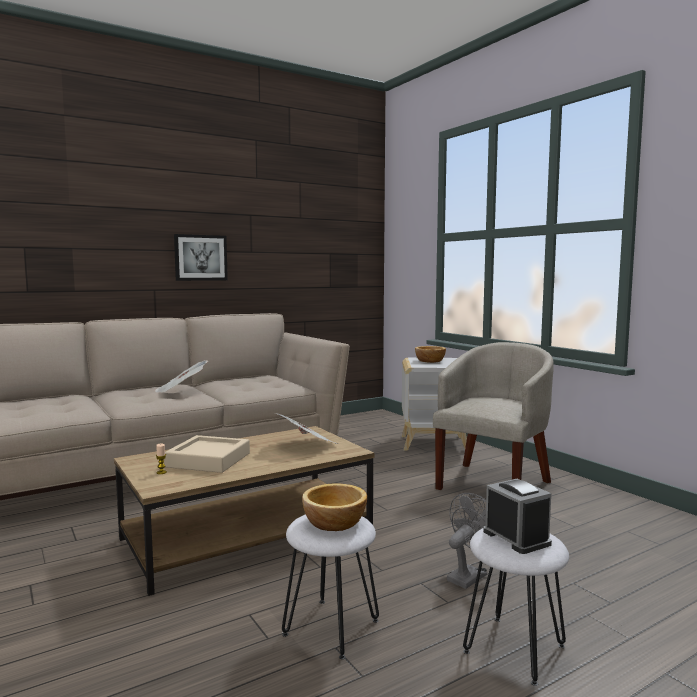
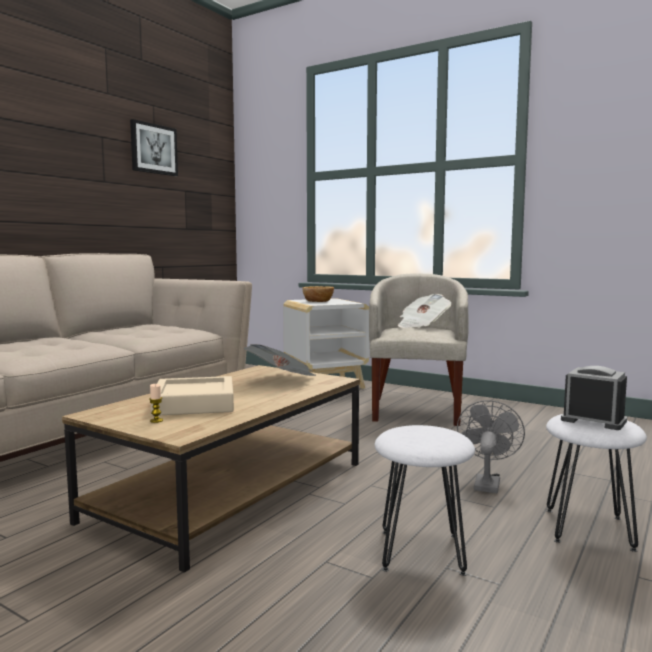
camera: 25 degrees left, 0 degrees up
newspaper [155,360,208,393] -> newspaper moved to [398,294,451,328]
picture [174,234,228,281] -> picture moved to [130,119,178,176]
bowl [302,483,367,531] -> none

